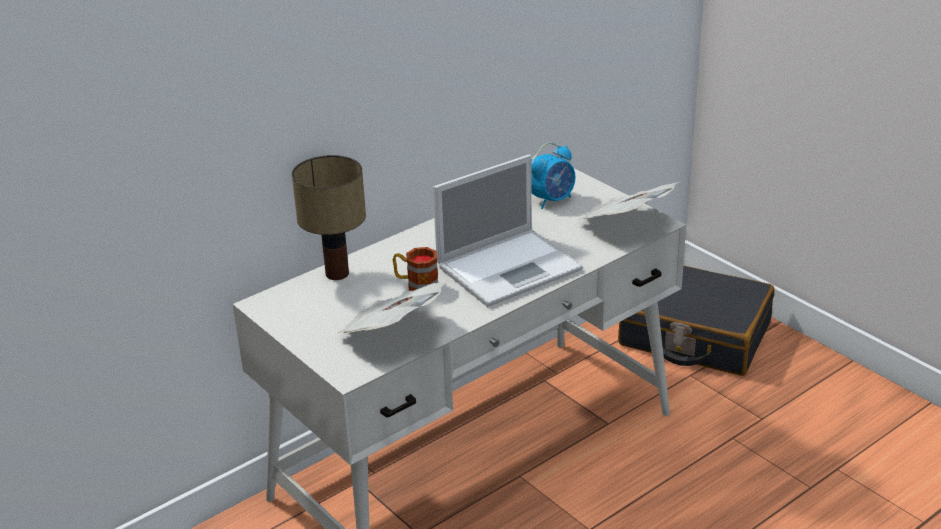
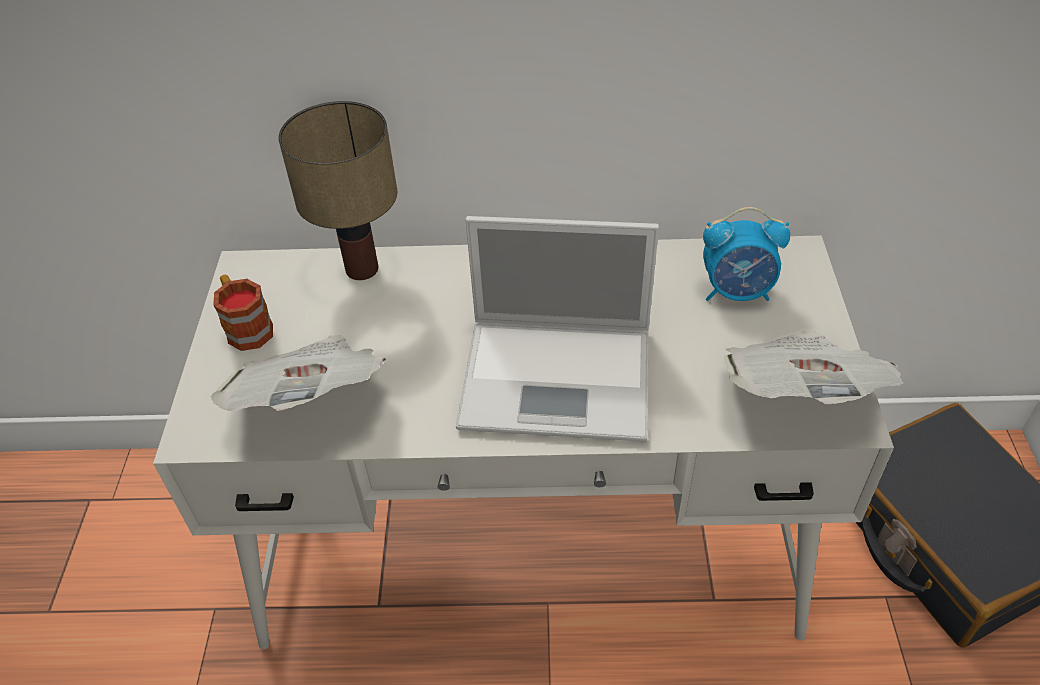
camera: 40 degrees right, 15 degrees up
mug [393,247,438,291] -> mug moved to [213,274,273,351]

